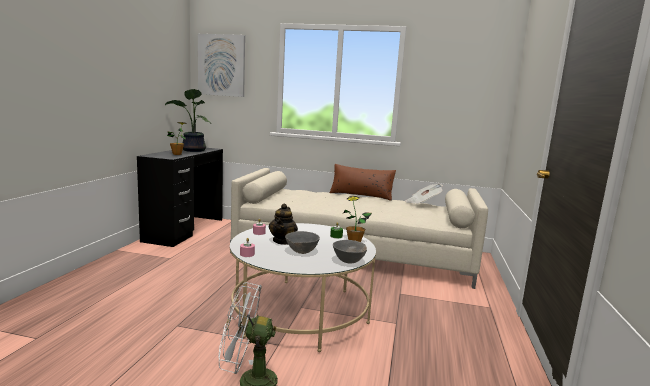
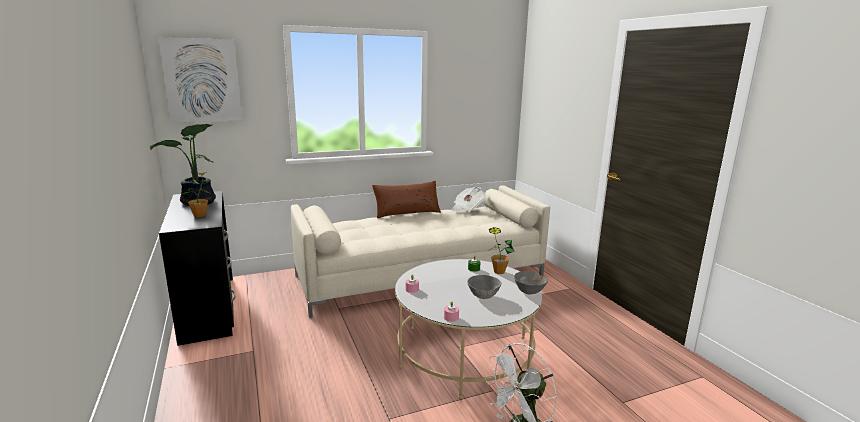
camera: 35 degrees left, 5 degrees up
teapot [269,203,298,245] -> none

